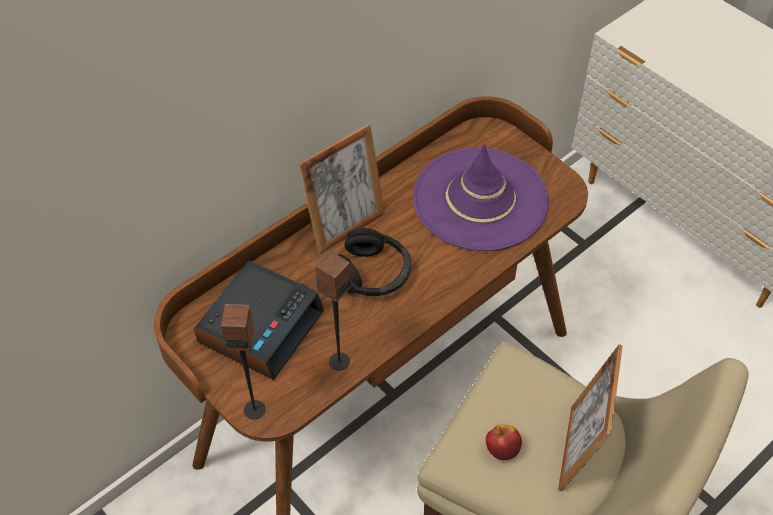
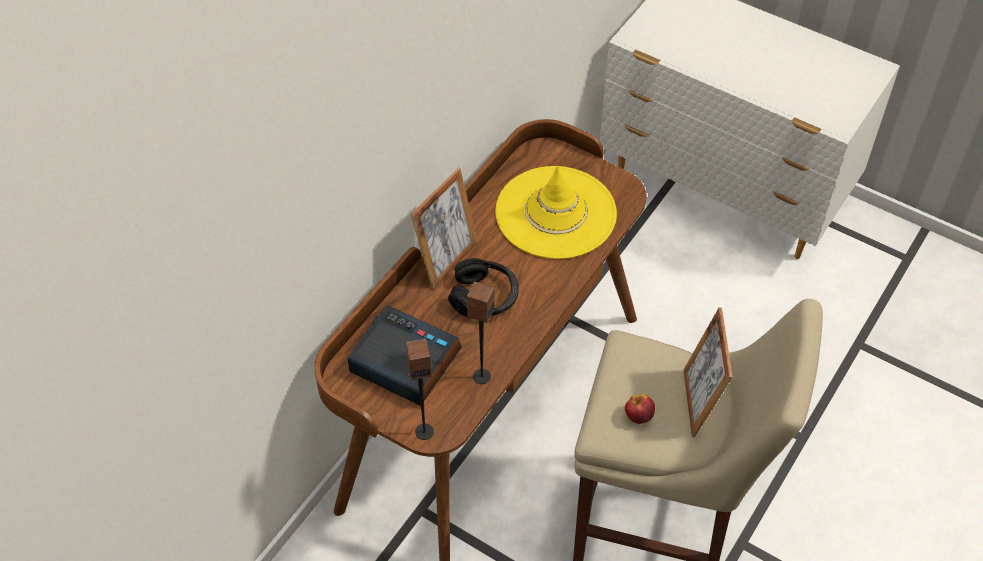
camera: 15 degrees left, 0 degrees up
alarm clock [194,261,324,380] -> alarm clock turned 75 degrees counterclockwise [348,305,462,406]
purple hat [413,144,549,251] -> yellow hat [495,165,617,259]

